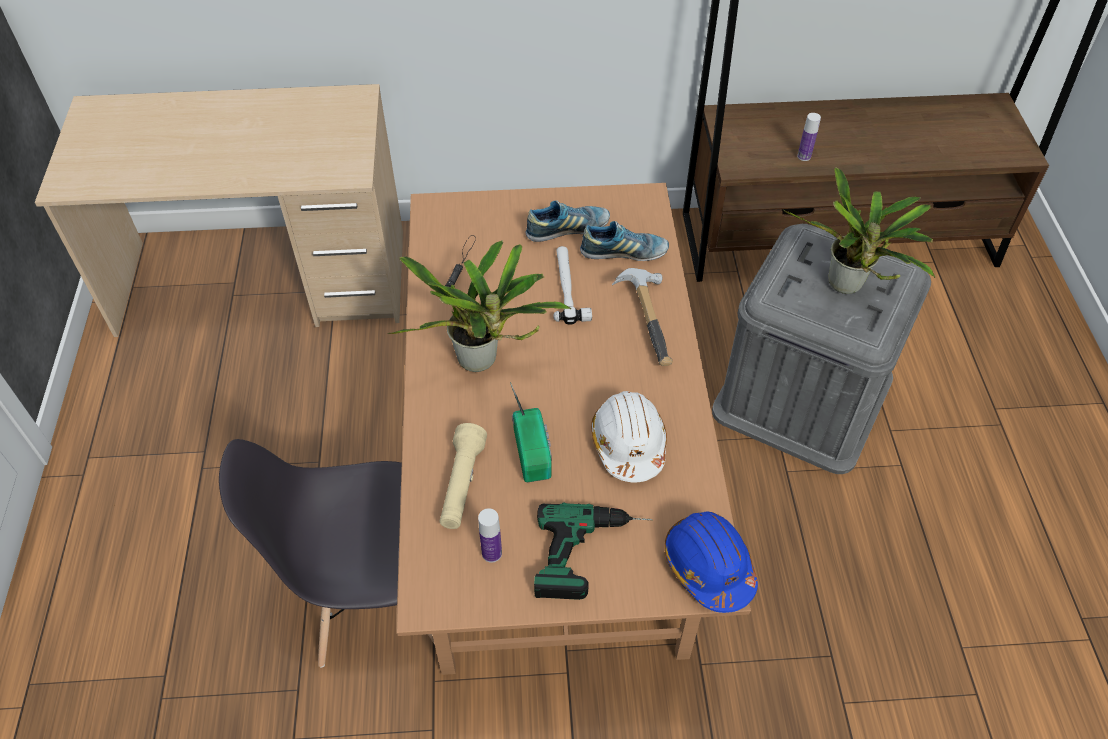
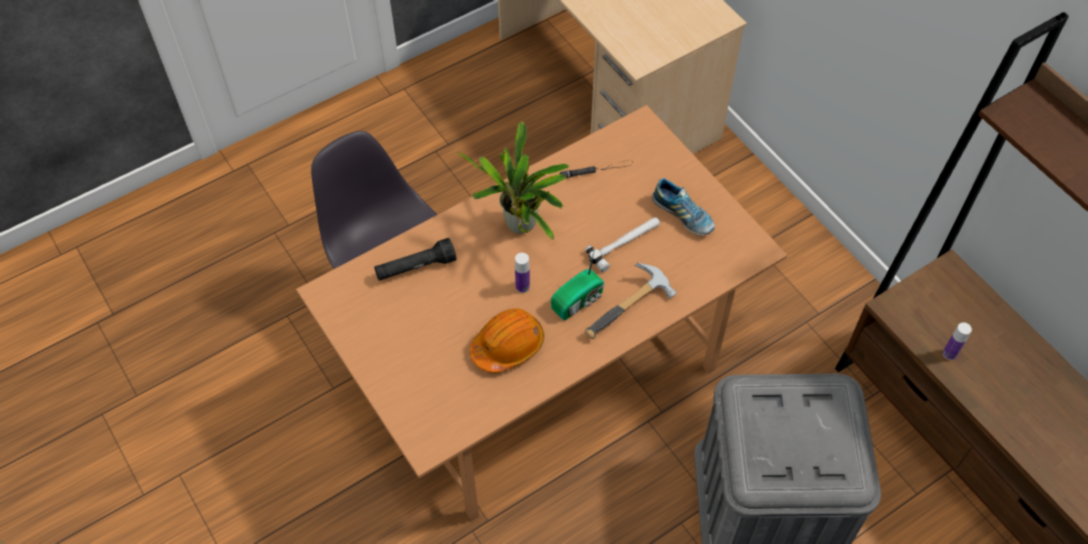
camera: 60 degrees right, 5 degrees up
beige flashlight [440,423,487,529] -> black flashlight [374,238,456,281]
bottle [478,508,502,563] -> bottle moved to [515,253,530,293]
radio [510,382,552,483] -> radio moved to [551,248,604,321]
power drill [534,502,653,600] -> none
shoe [580,221,669,261] -> none
white hard hat [591,391,667,483] -> orange hard hat [470,308,544,373]
blue hard hat [664,511,758,613] -> none
potted plant [783,168,935,294] -> none

